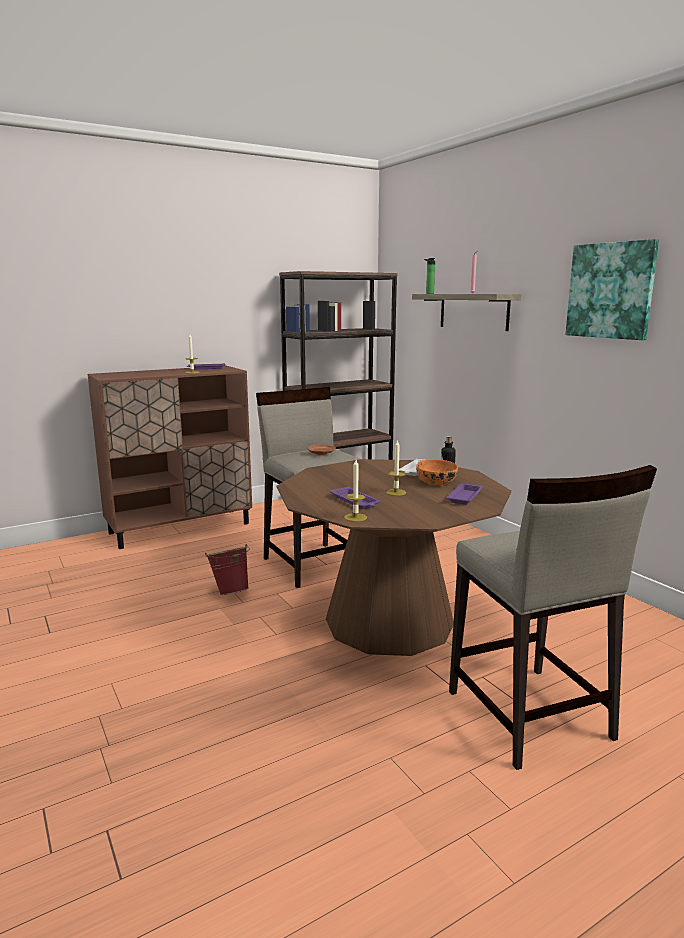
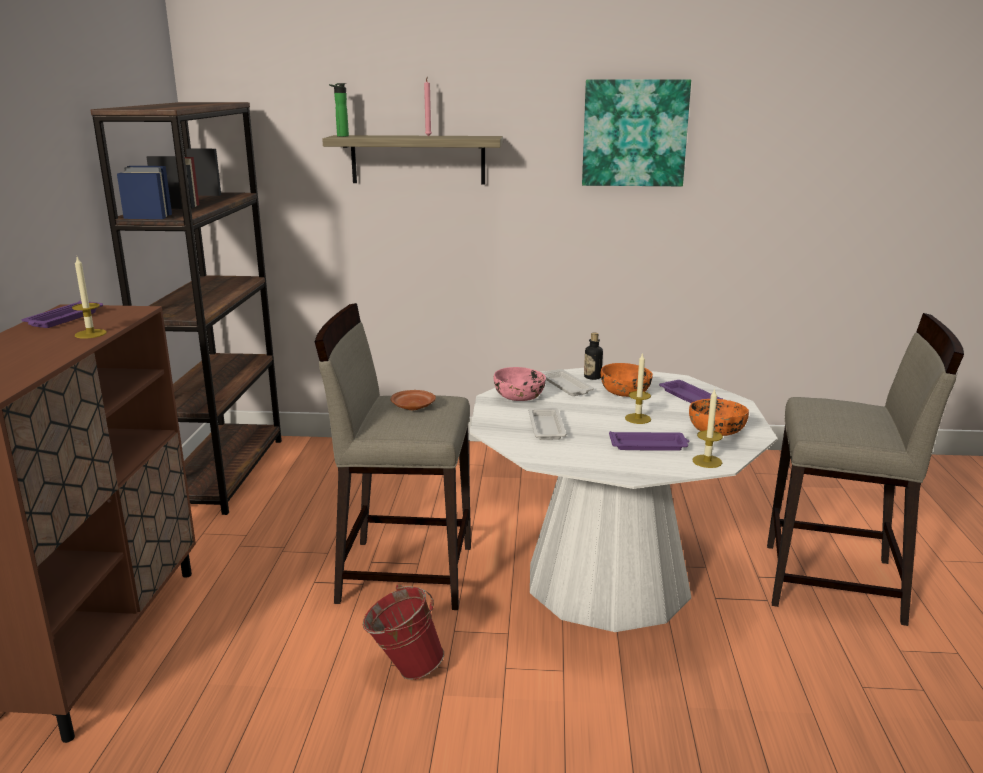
camera: 55 degrees left, 5 degrees up
brown dining table [277,459,511,656] -> white dining table [469,366,778,632]
none -> pink bowl [494,367,546,401]
none -> white tray [528,408,567,440]
none -> orange bowl [689,399,749,436]

